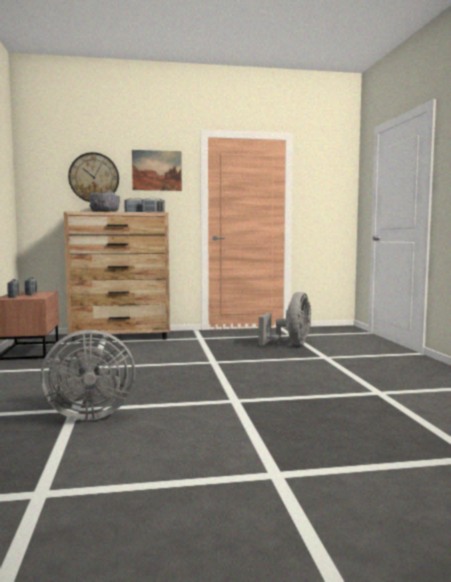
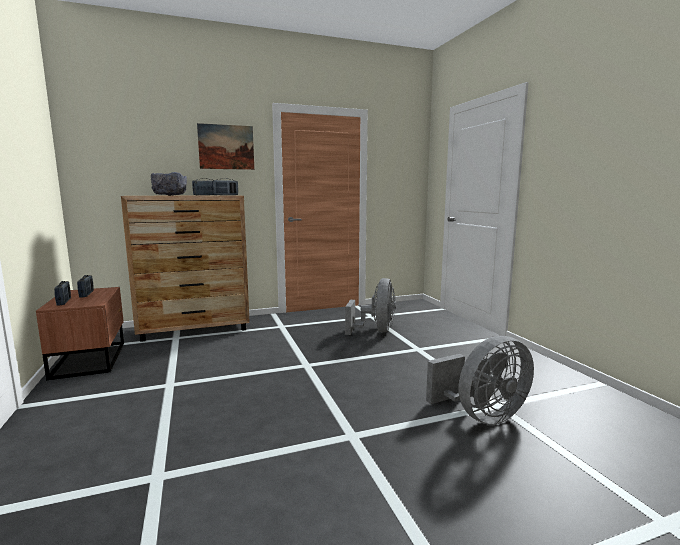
camera: 10 degrees left, 5 degrees up
grey fan [40,330,135,421] -> grey fan moved to [426,336,534,425]
wall clock [68,152,119,202] -> none

